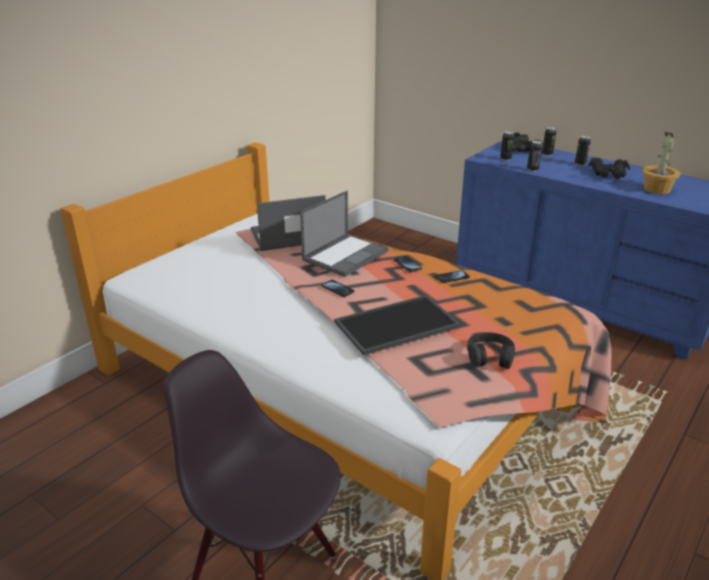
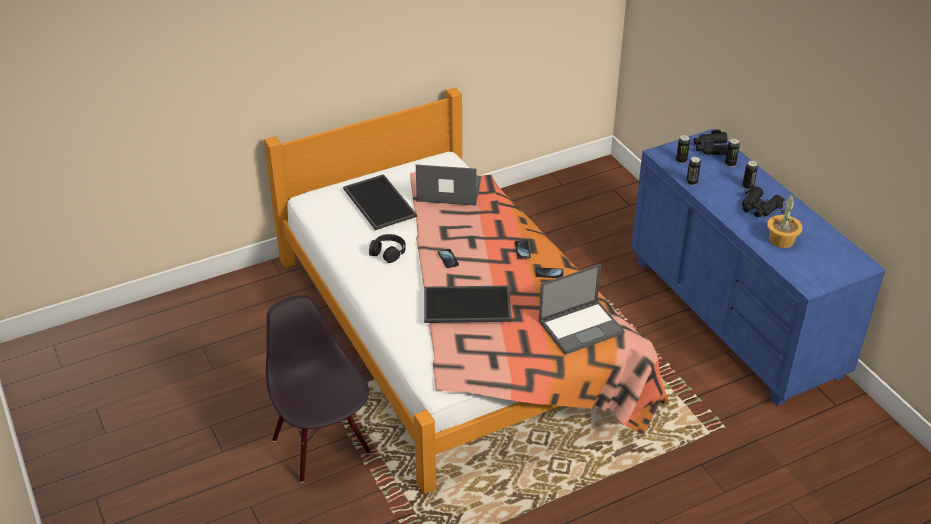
camera: 25 degrees right, 10 degrees up
laptop [300,191,389,277] -> laptop moved to [539,264,625,355]
black headphones [467,332,515,369] -> black headphones moved to [369,234,406,263]
none -> tray [343,174,417,230]

